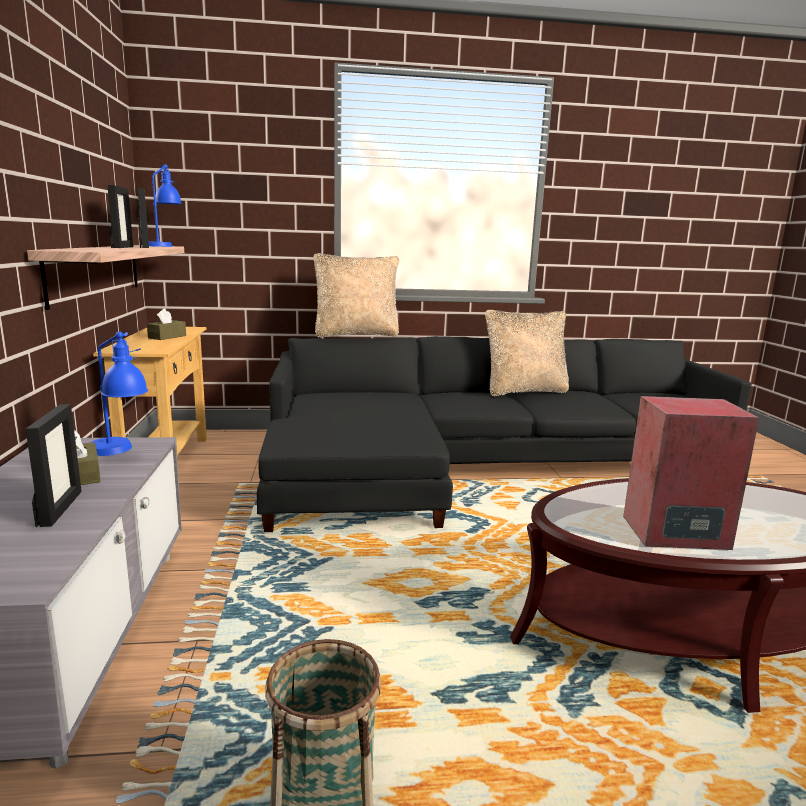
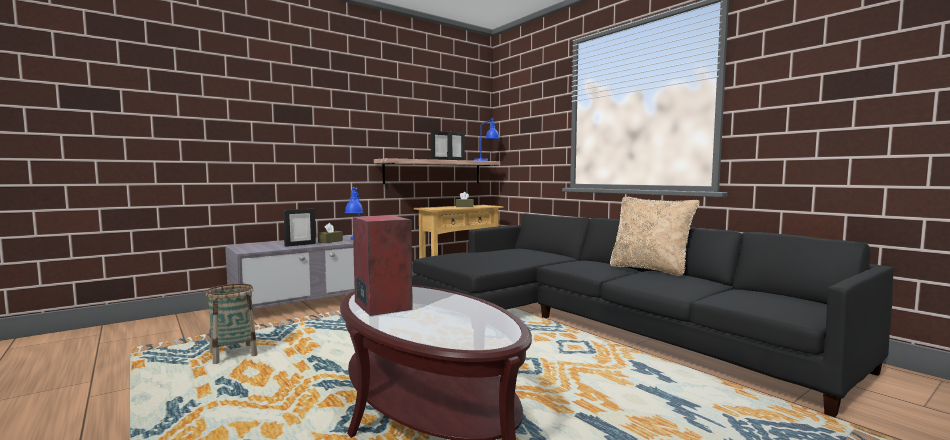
camera: 60 degrees right, 10 degrees down
beige pillow [313,253,399,338] -> none

